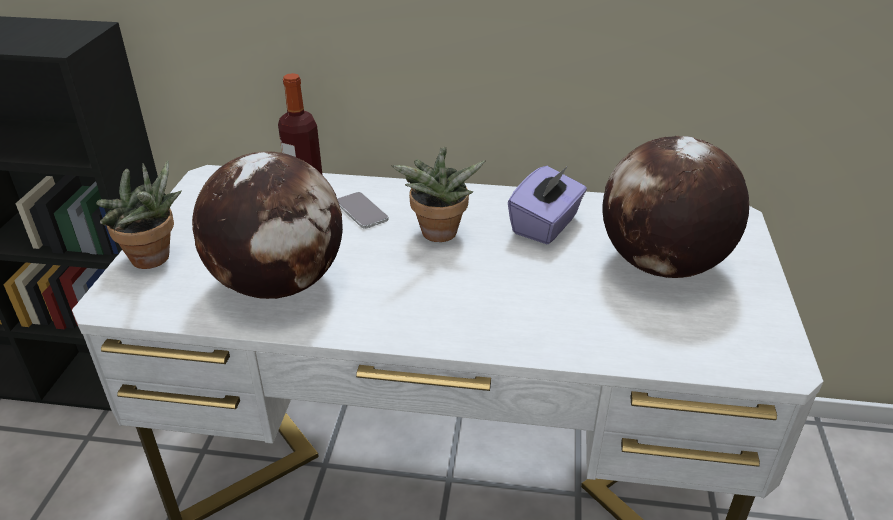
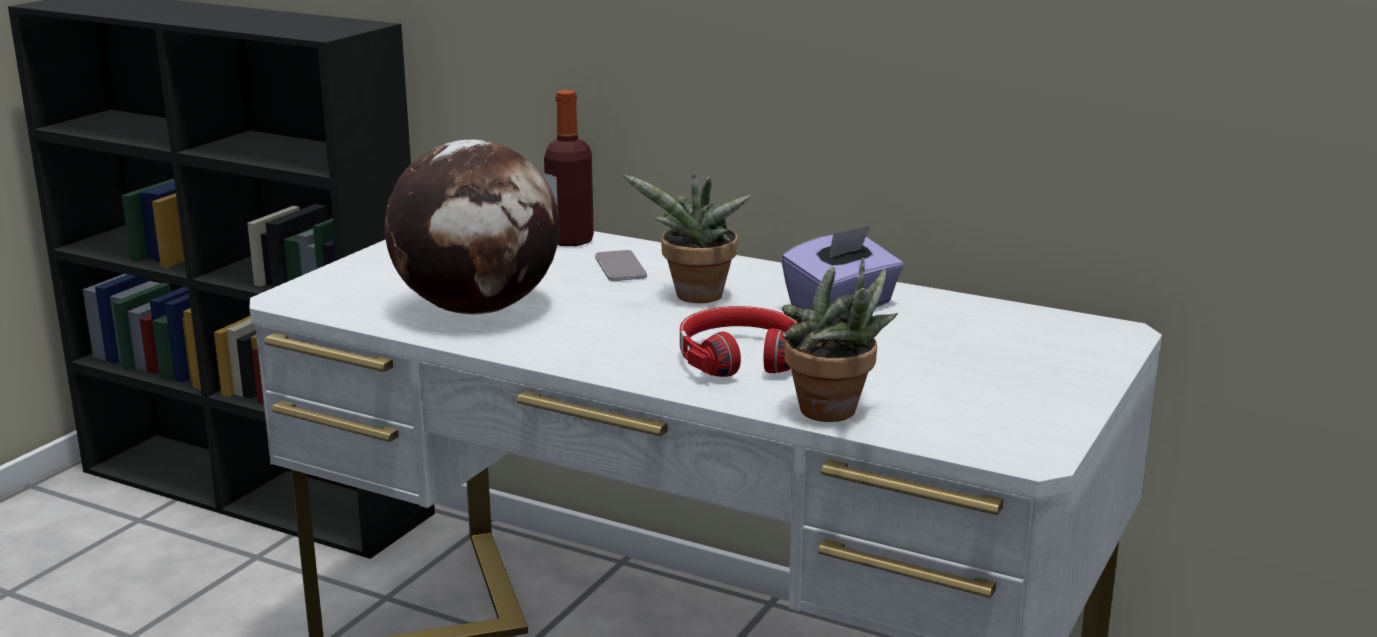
camera: 20 degrees right, 15 degrees down
potted plant [96,160,182,269] -> potted plant moved to [782,258,898,422]
globe [603,136,749,278] -> none
none -> red headphones [680,306,797,377]

